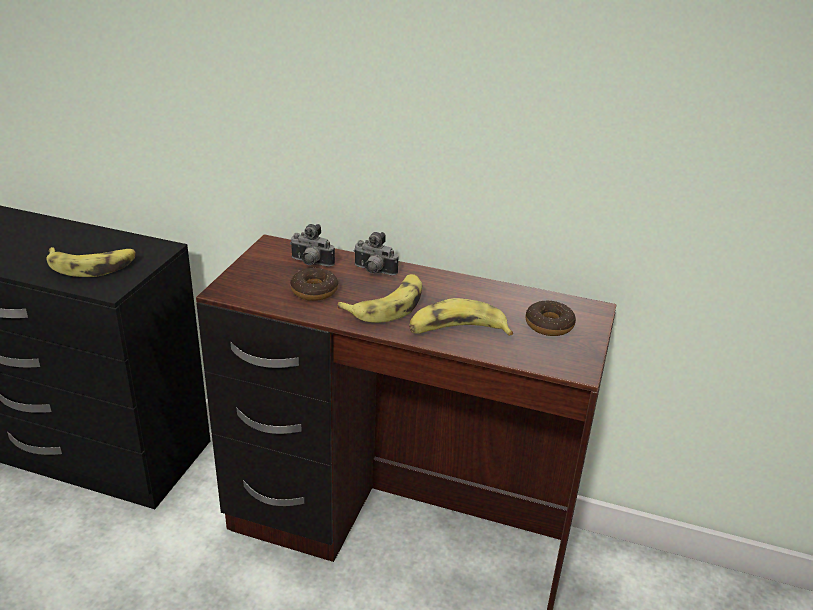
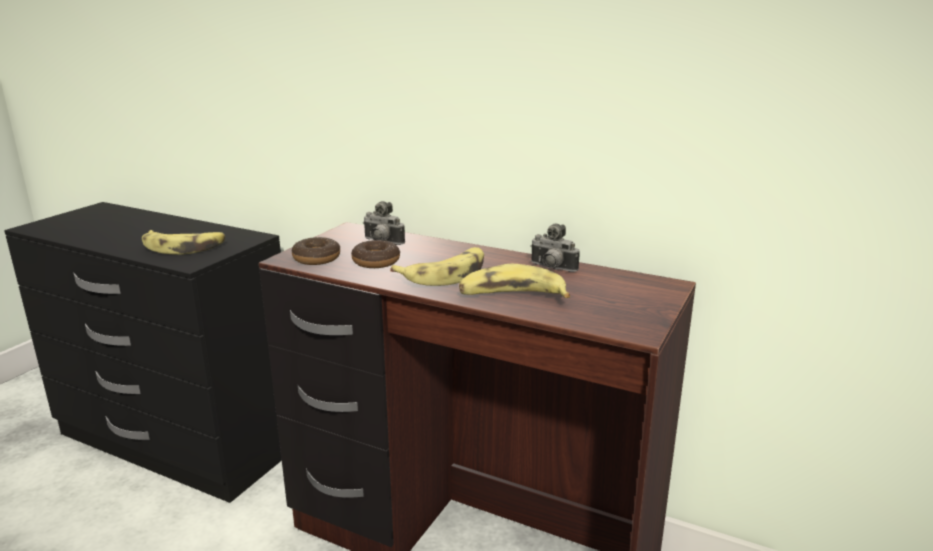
camera: 10 degrees right, 10 degrees down
camera [353,232,398,275] -> camera moved to [530,223,580,272]
donut [525,301,576,336] -> donut moved to [292,237,340,265]

